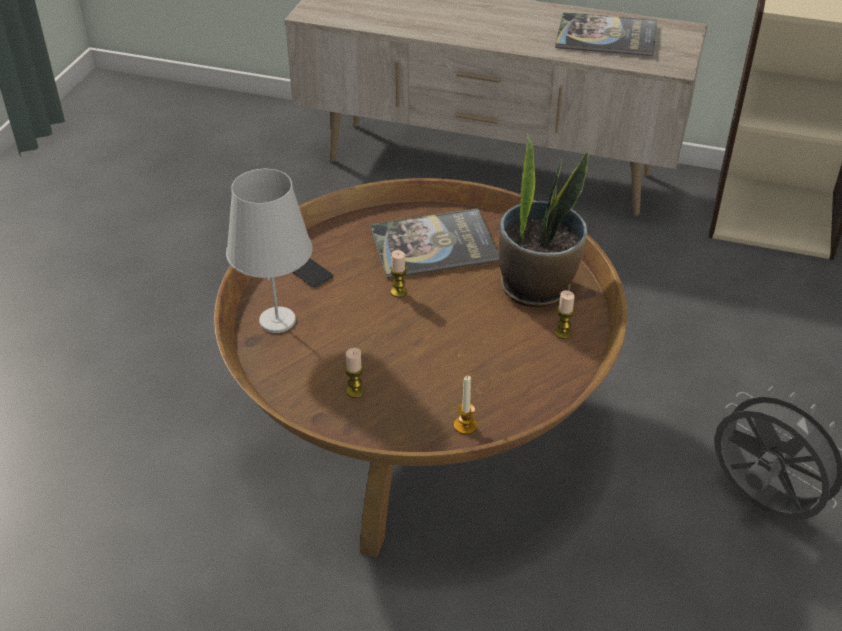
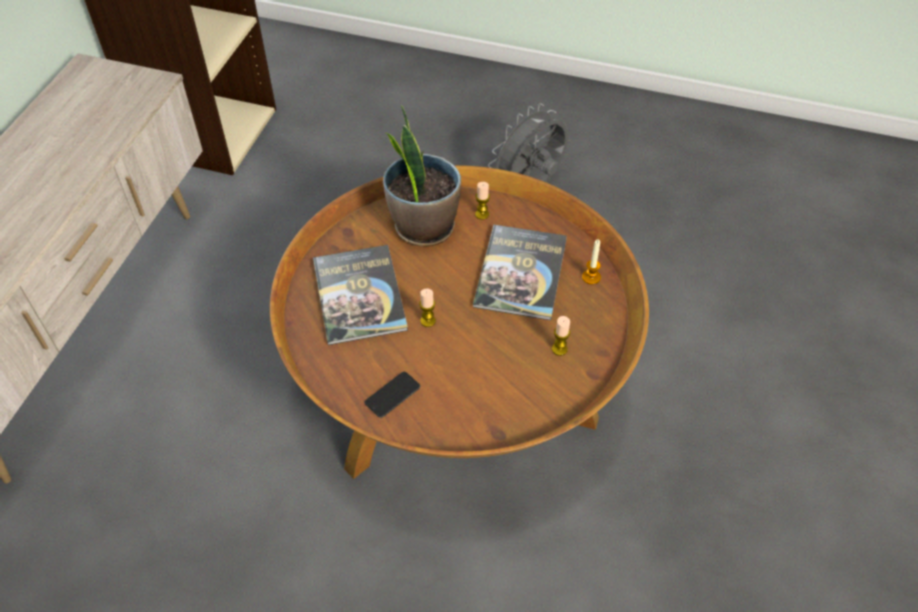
camera: 90 degrees left, 10 degrees up
white table lamp [226,169,312,333] -> none
book [555,12,657,56] -> book moved to [473,224,567,320]

